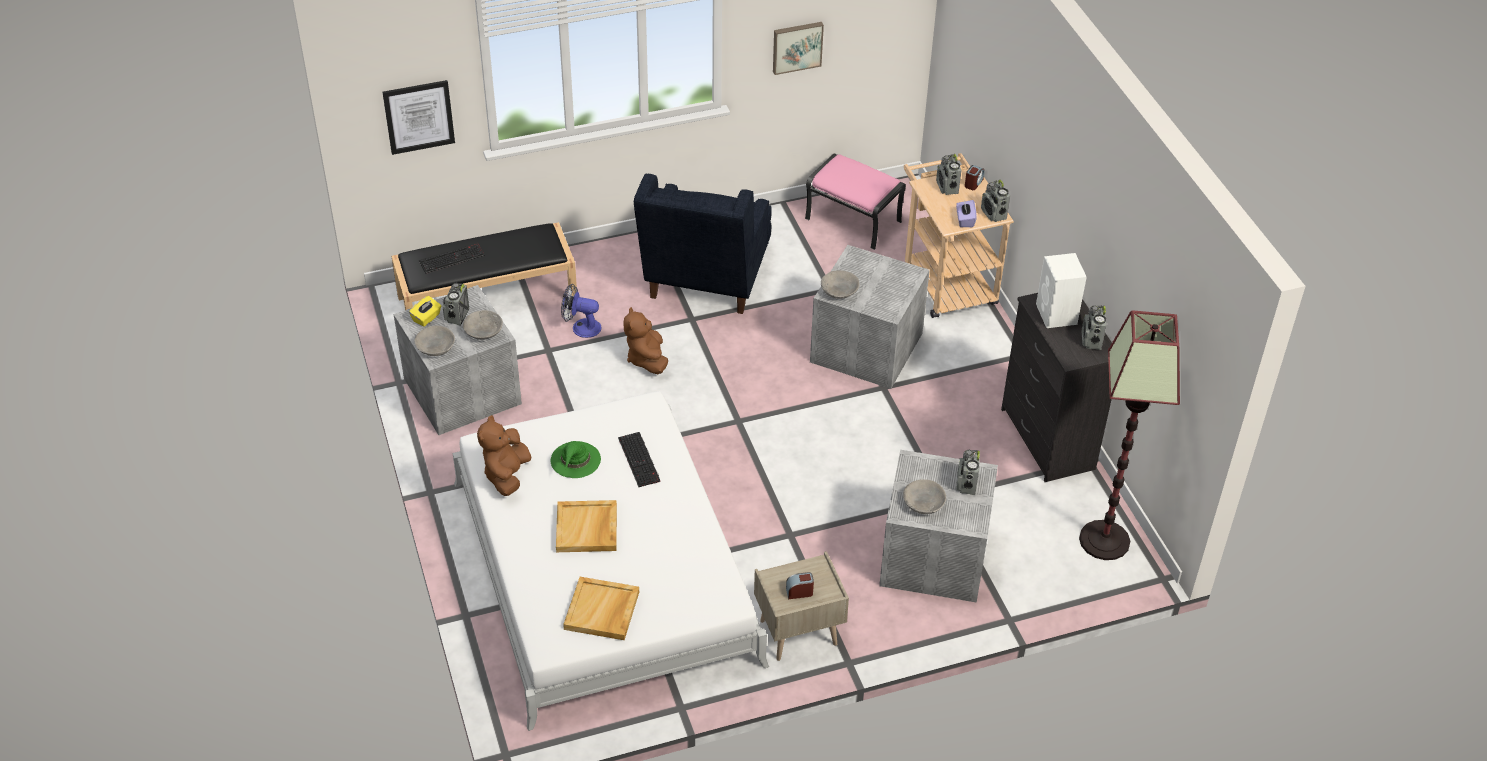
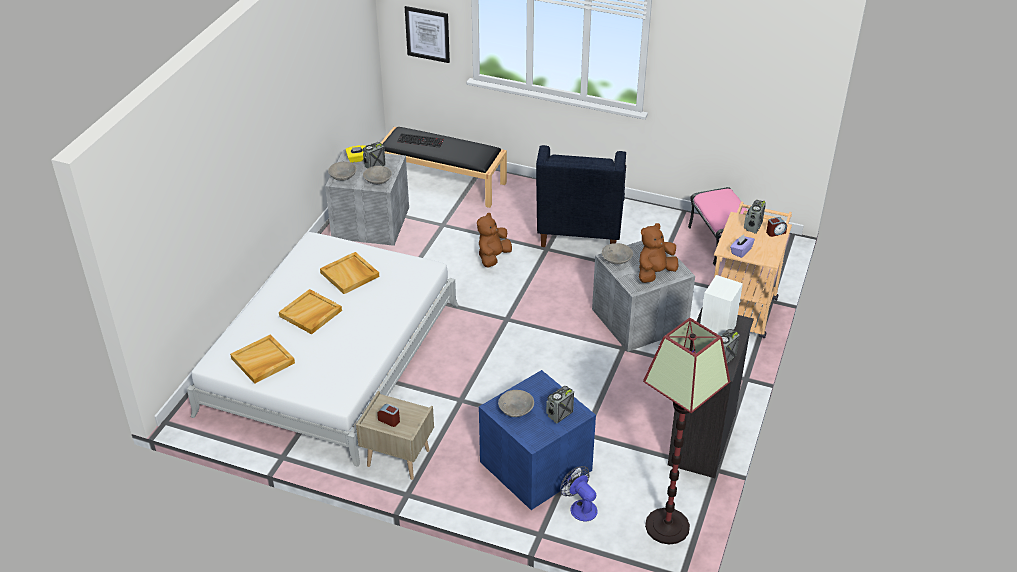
camera: 40 degrees right, 5 degrees down
brown plush toy [477,415,531,496] -> brown plush toy moved to [639,223,679,283]
green hat [551,441,601,478] -> beige tray [320,252,379,294]
fan [561,284,601,338] -> fan moved to [560,466,598,522]
keyboard [618,432,660,487] -> none
blue armchair [634,174,772,314] -> blue armchair turned 45 degrees counterclockwise [536,145,626,247]
picture [773,22,824,75] -> none
grey storage box [879,450,998,603] -> blue storage box [479,370,596,510]
radio [981,180,1010,222] -> none

